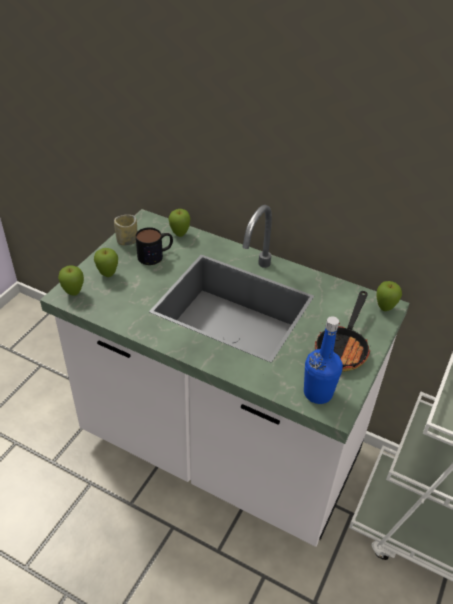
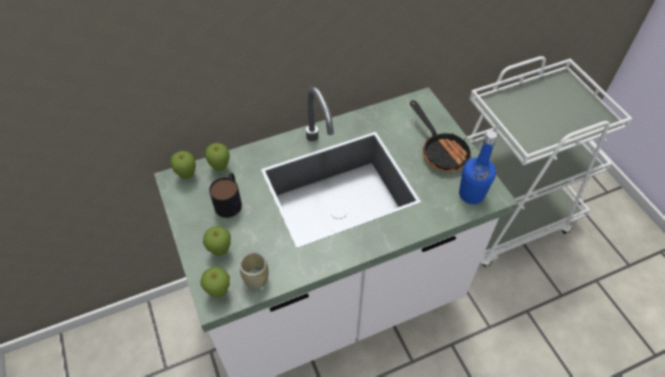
camera: 50 degrees left, 10 degrees up
cup [114,215,137,246] -> cup moved to [240,252,269,290]
apple [376,281,402,311] -> apple moved to [170,151,196,179]

